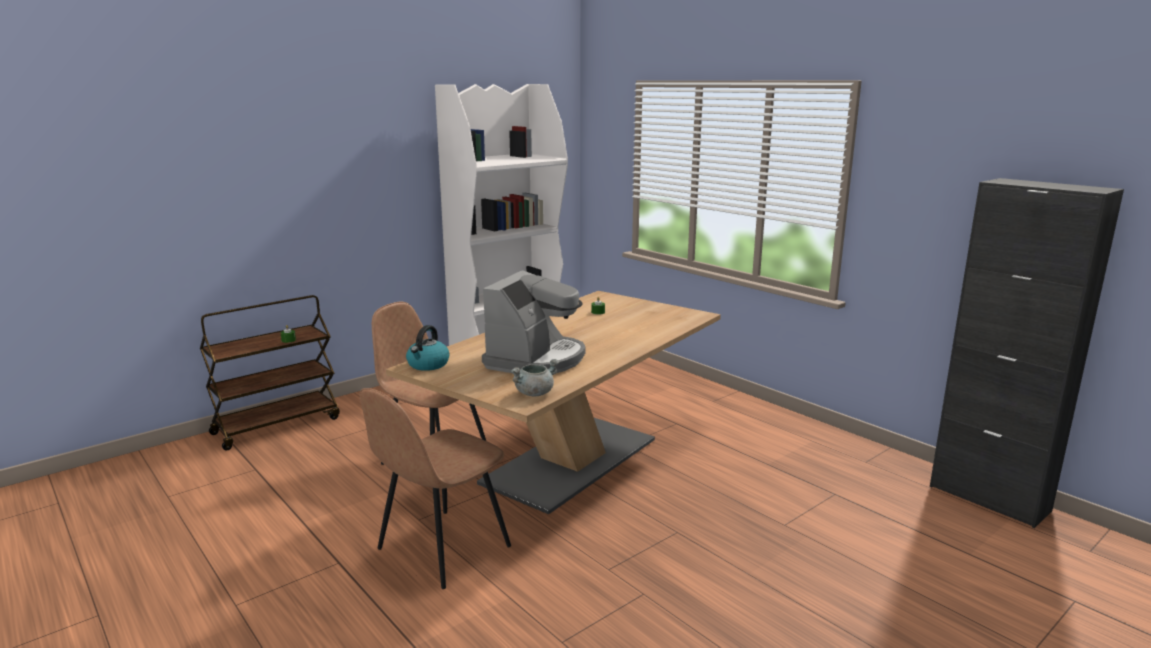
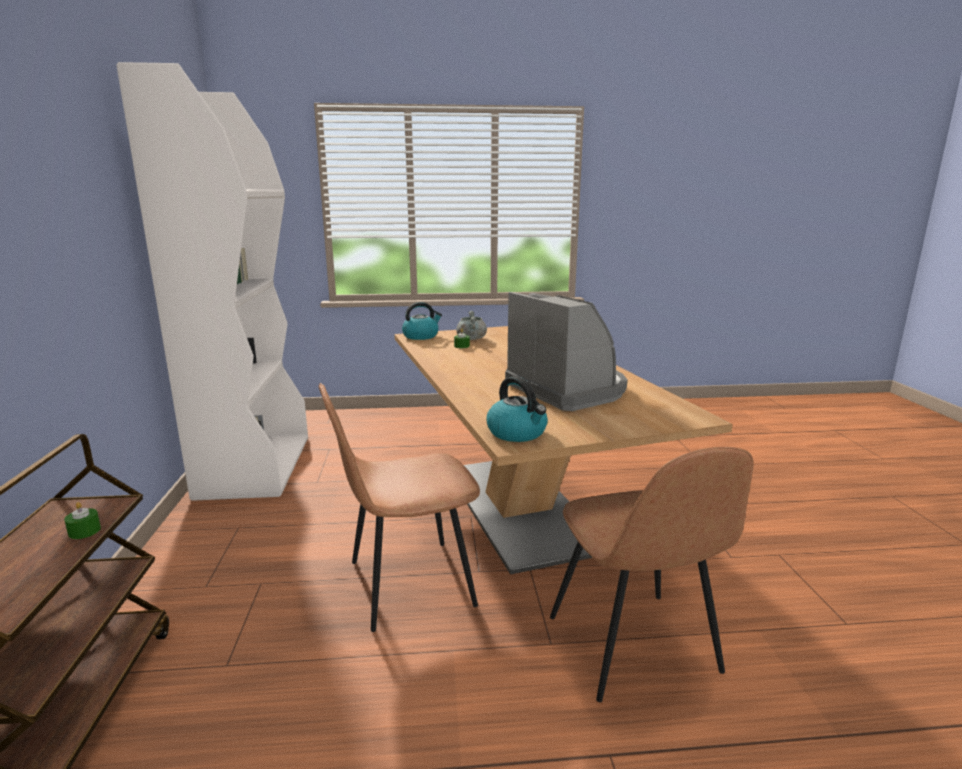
camera: 55 degrees left, 0 degrees up
grey cooking pot [511,359,560,397] -> grey cooking pot moved to [456,311,487,340]
black cabinet [930,178,1124,528] -> none
none -> kettle [402,302,442,340]

